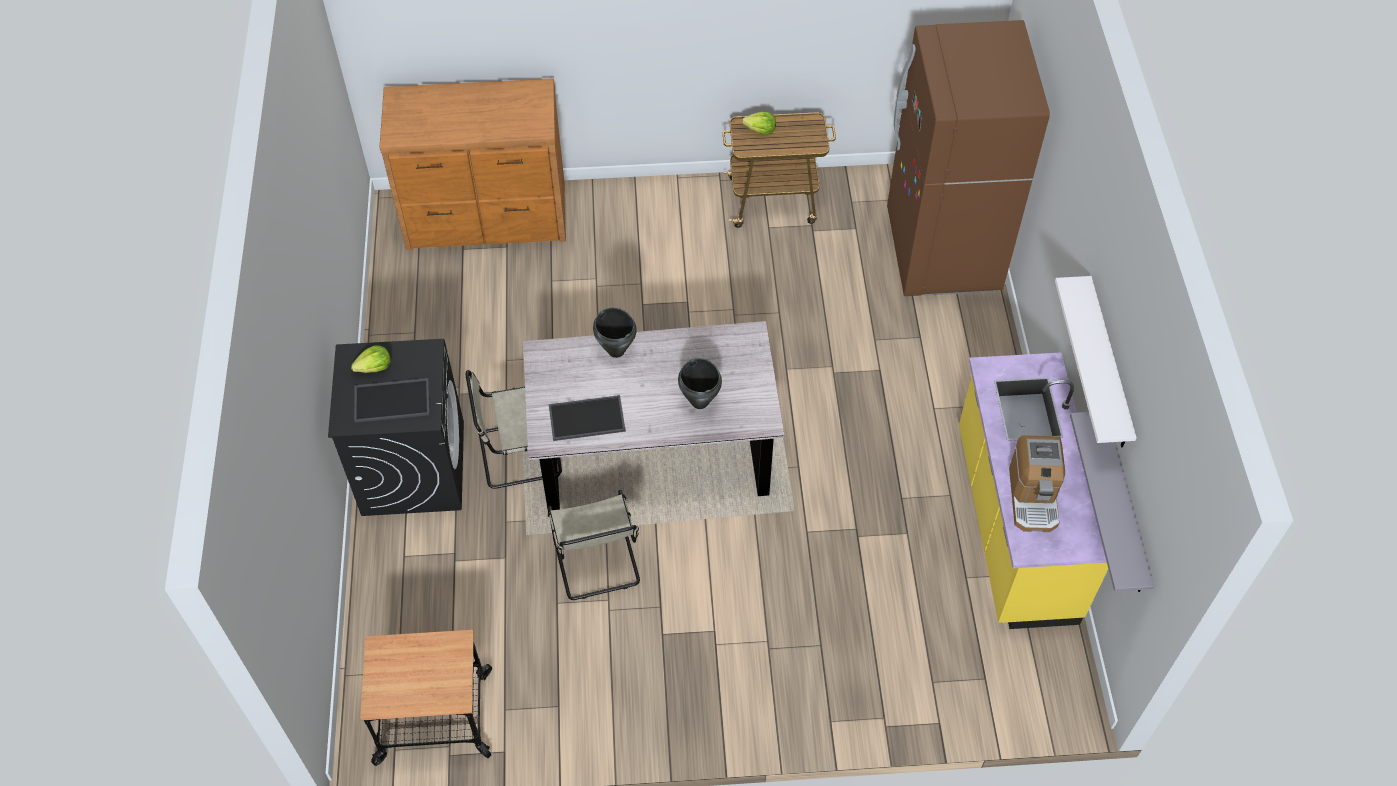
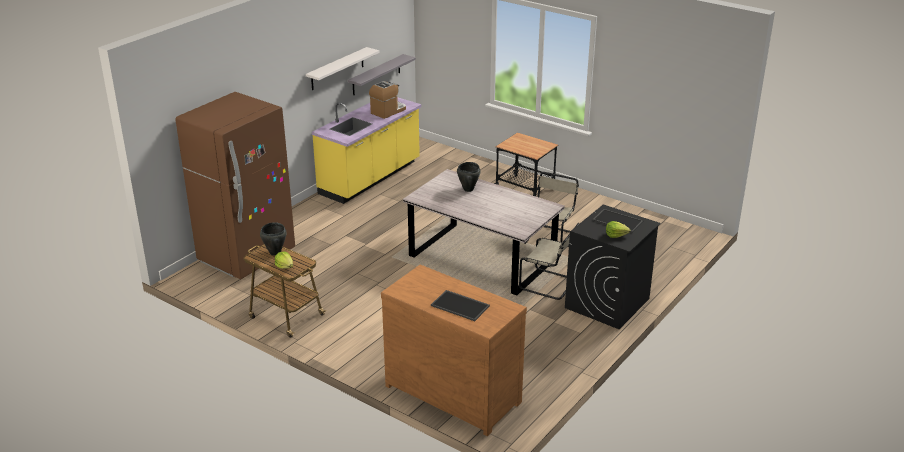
camera: 140 degrees left, 25 degrees down
cart [360,630,492,766] -> cart moved to [494,133,558,197]
tray [549,395,626,441] -> tray moved to [431,290,490,321]
black cooking pot [593,308,637,358] -> black cooking pot moved to [260,222,286,256]

